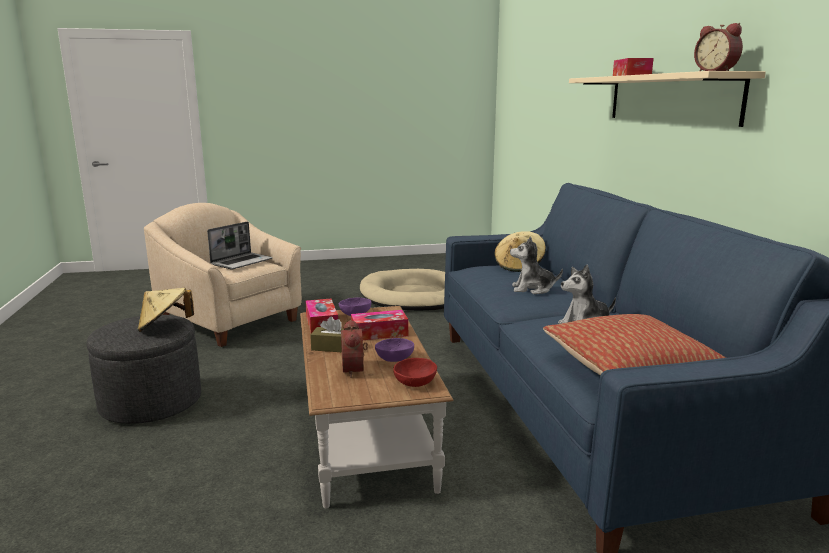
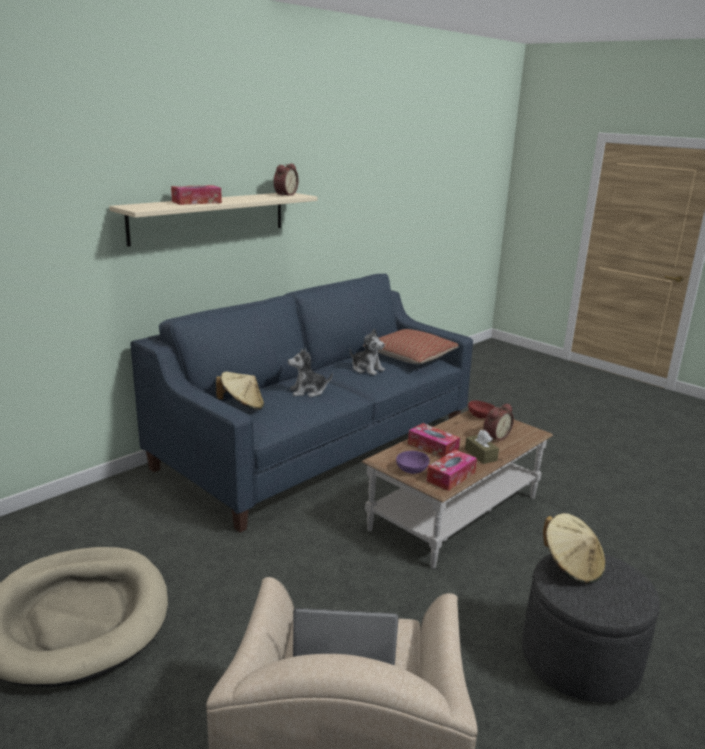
camera: 125 degrees left, 5 degrees up
purple bowl [375,338,414,362] -> none
plush toy [510,236,563,294] -> plush toy turned 105 degrees clockwise [288,348,333,397]

